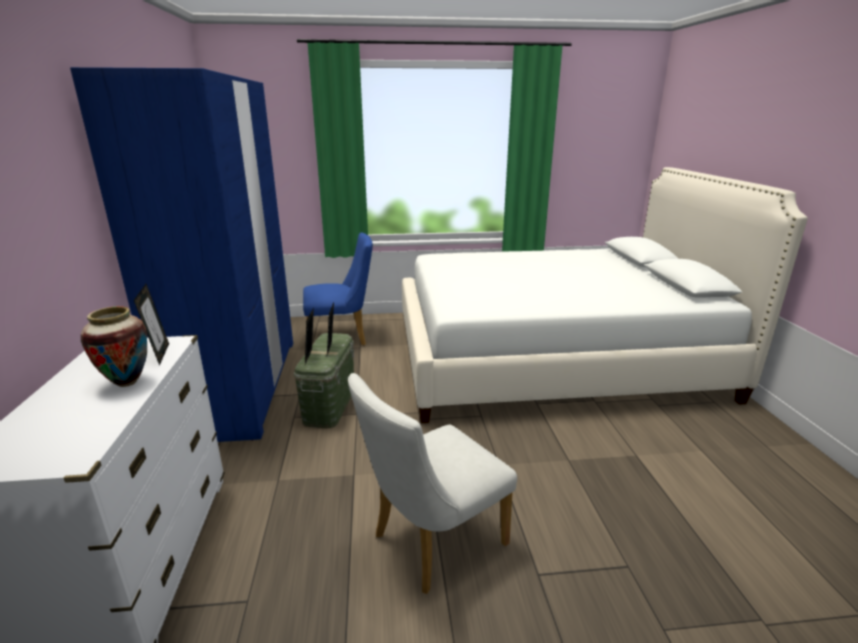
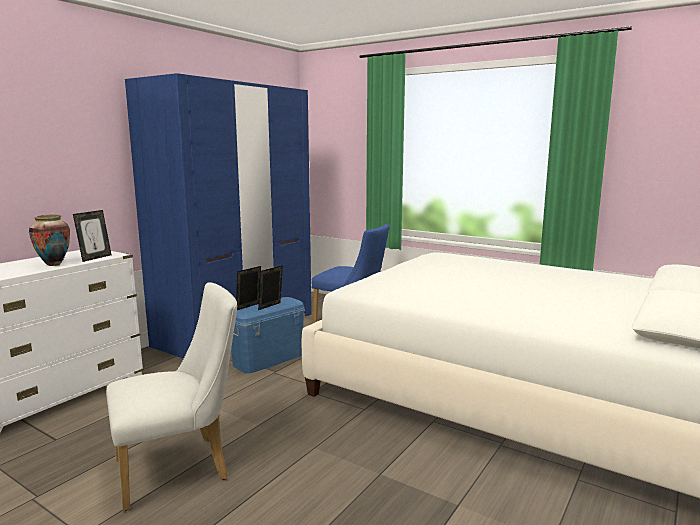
camera: 40 degrees right, 10 degrees down
green storage box [294,333,354,428] -> blue storage box [231,297,305,373]
white chair [348,373,517,594] -> white chair turned 150 degrees clockwise [106,282,237,511]

